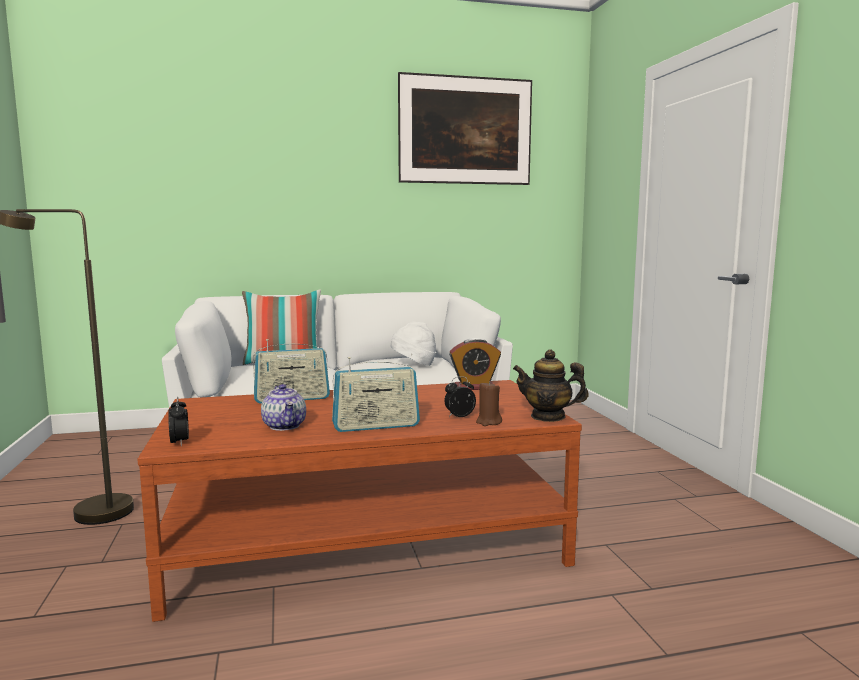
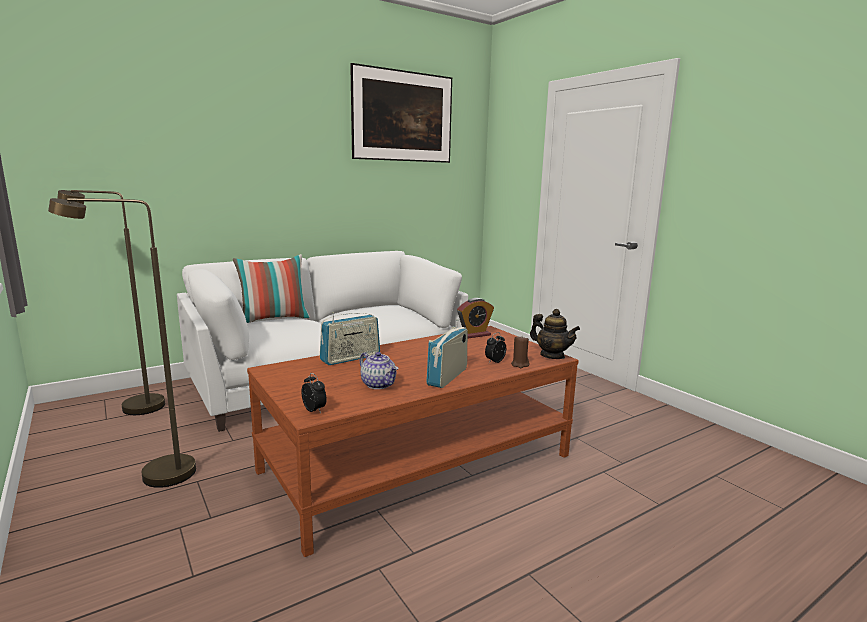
camera: 20 degrees left, 5 degrees up
radio [332,357,420,432] -> radio turned 150 degrees clockwise [426,319,467,388]
white hat [391,321,436,366] -> none
teapot [513,350,589,422] -> teapot turned 135 degrees counterclockwise [530,309,580,359]
none -> brown floor lamp [57,190,165,415]

